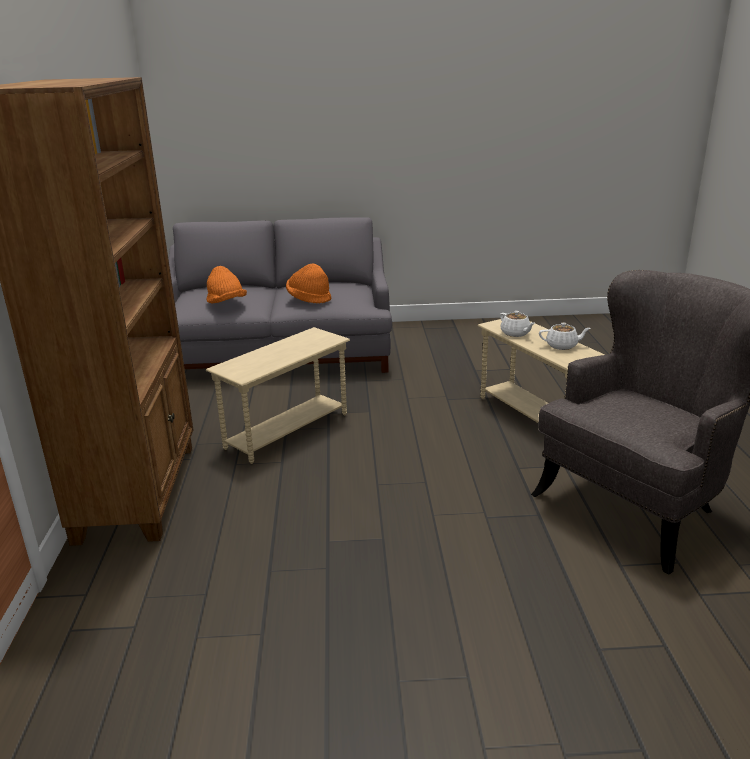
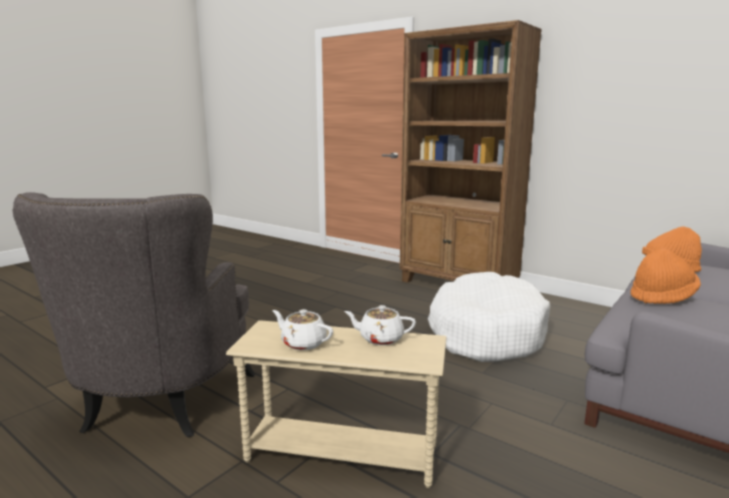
camera: 130 degrees right, 10 degrees down
beige side table [206,327,350,464] -> white dog bed [428,272,550,362]
white teapot [539,322,591,350] -> white teapot turned 75 degrees clockwise [272,309,333,350]

